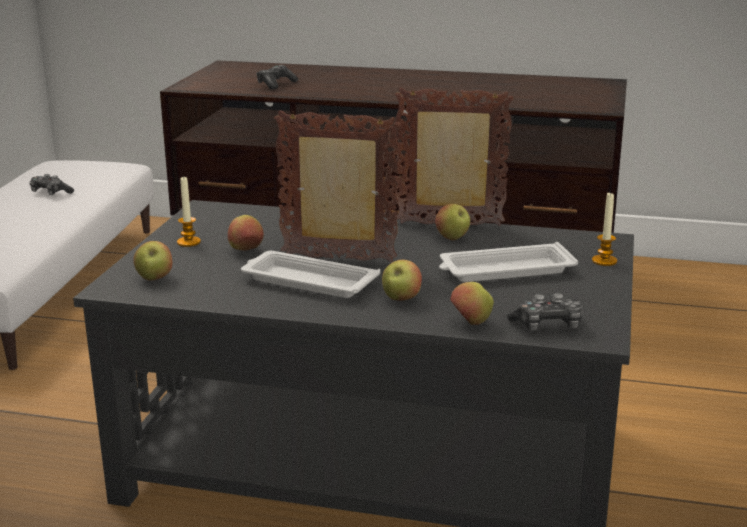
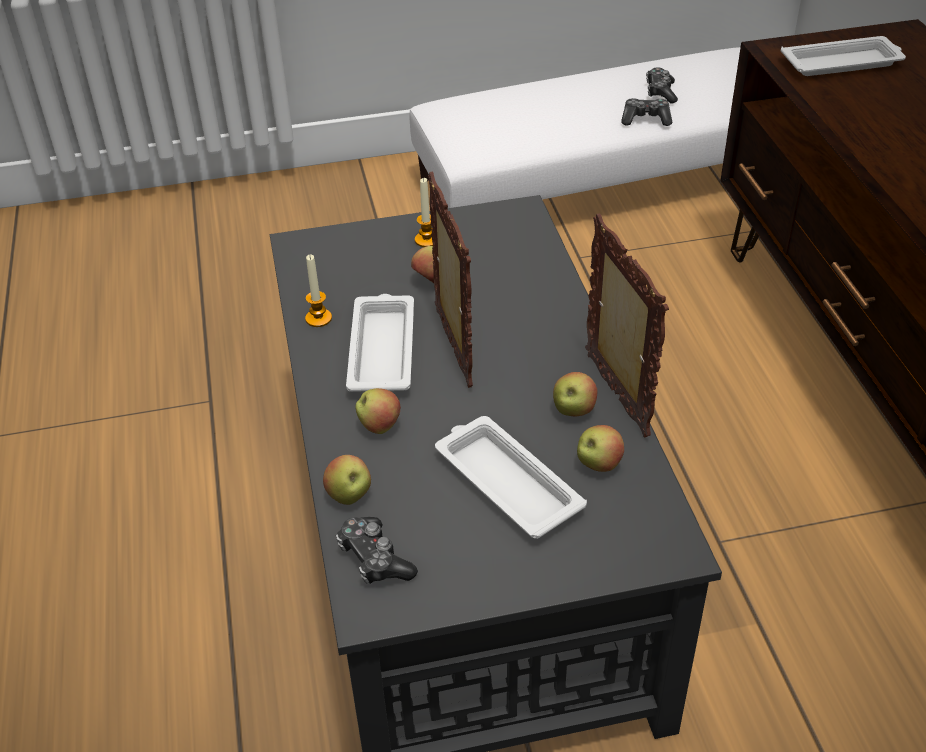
camera: 65 degrees right, 20 degrees up
apple [133,241,172,281] -> apple moved to [577,425,624,472]
game controller [256,65,299,90] -> game controller moved to [621,98,672,126]
candle [592,192,617,266] -> candle moved to [305,254,332,327]
none -> white tray [781,36,906,76]

